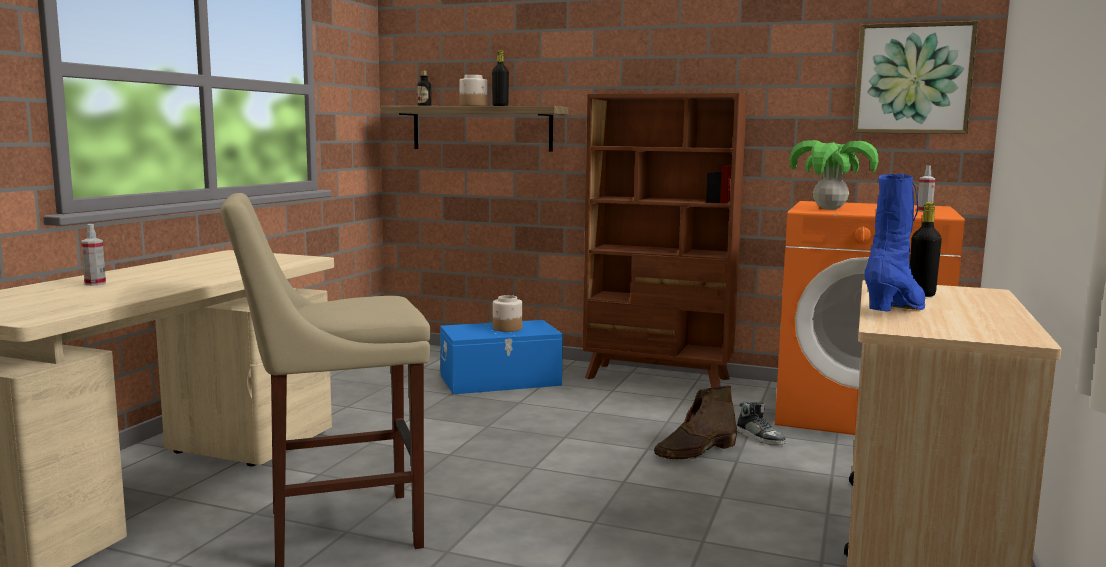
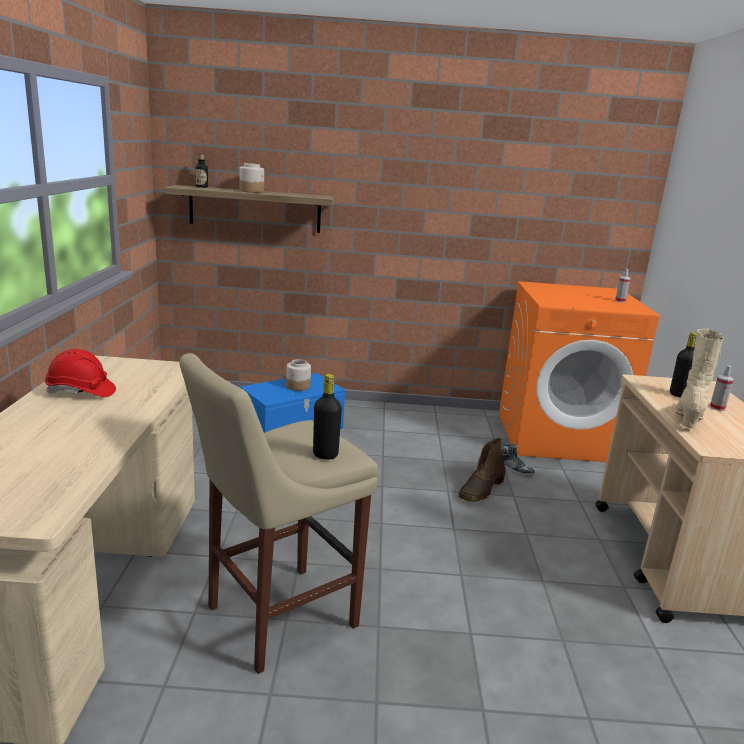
camera: 20 degrees left, 10 degrees up
spray bottle [81,224,106,286] -> spray bottle moved to [710,365,734,411]
black bottle [492,50,509,106] -> black bottle moved to [313,374,342,460]
brown bookcase [583,93,747,388] -> none
potted plant [789,140,879,210] -> none
picture [853,21,978,134] -> none
blue boot [864,174,925,312] -> beige boot [675,328,724,428]
none -> red hard hat [45,349,116,397]

